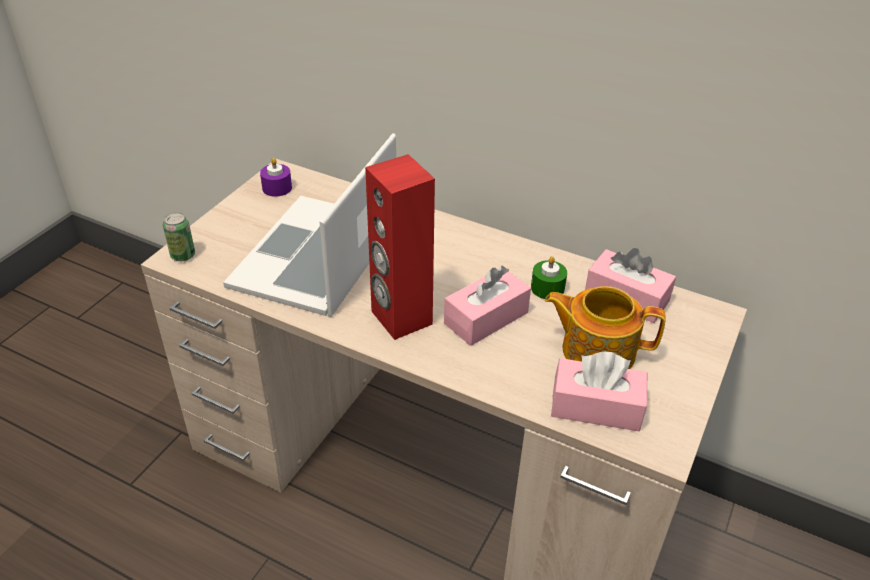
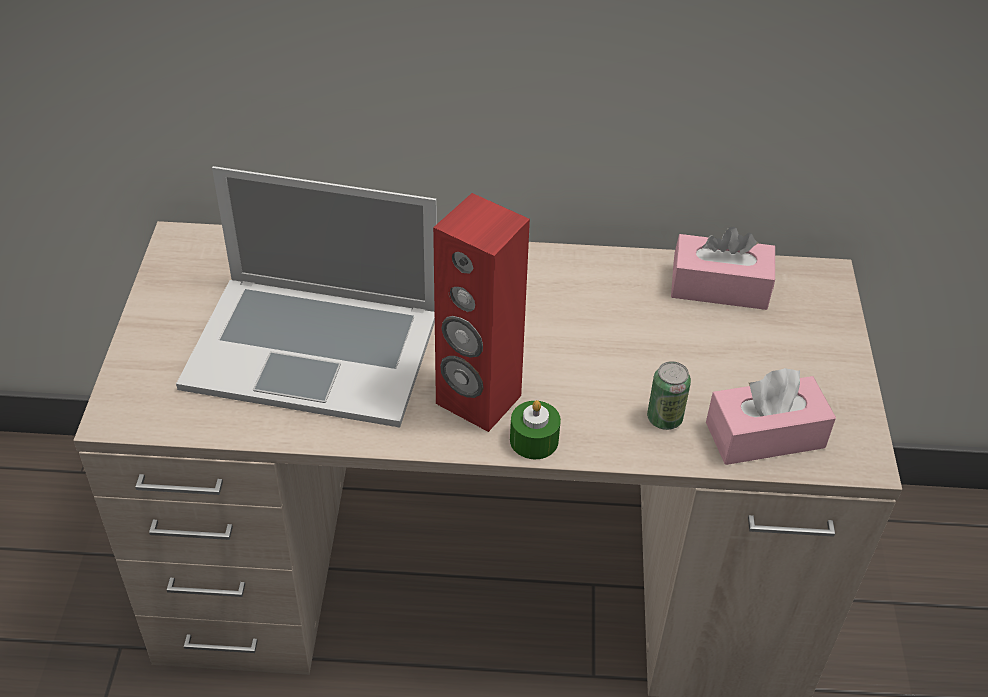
camera: 25 degrees left, 5 degrees up
can [163,212,195,261] -> can moved to [647,361,691,430]
laptop [223,133,396,317] -> laptop turned 75 degrees counterclockwise [176,166,437,428]
purple candle [260,158,292,197] -> none
pink tissue box [444,266,531,346] -> none
green candle [531,256,567,299] -> green candle moved to [510,400,561,459]
teapot [545,286,665,369] -> none

